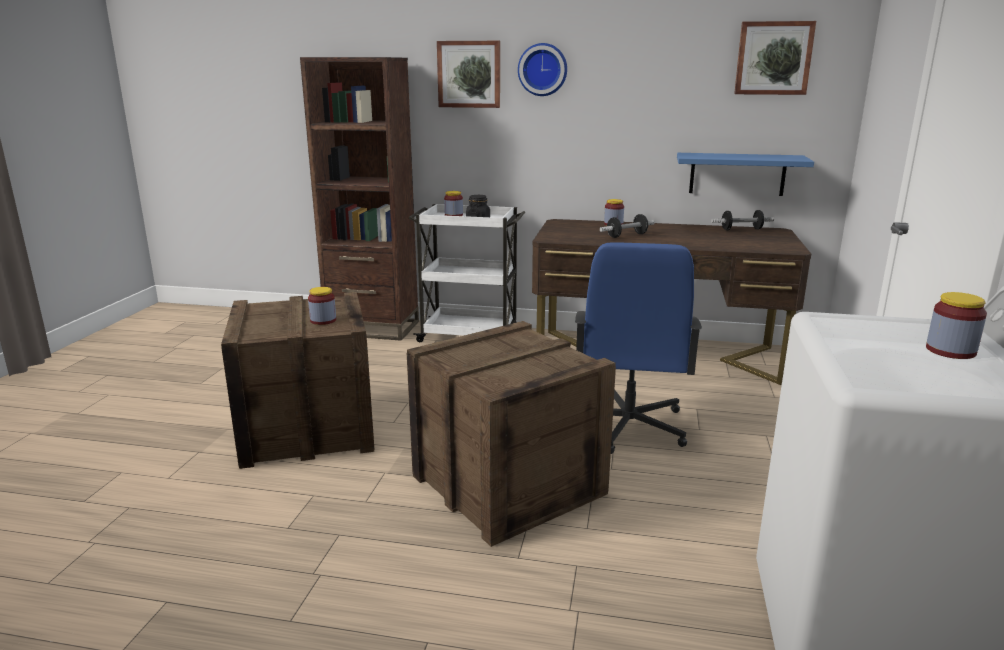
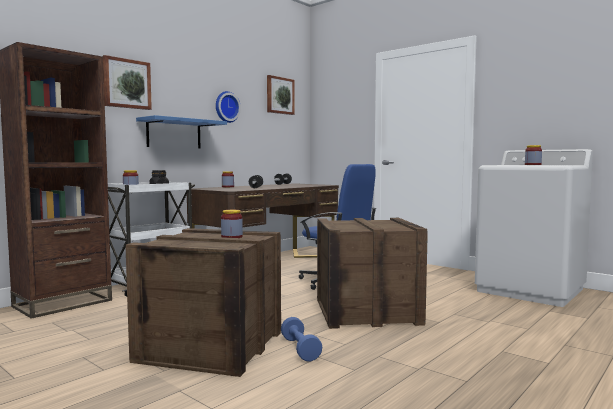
camera: 60 degrees left, 15 degrees down
wall clock [518,43,567,96] -> wall clock moved to [216,91,241,123]
blue shelf [677,153,814,196] -> blue shelf moved to [136,115,227,148]
none -> blue dumbbell [281,317,322,362]

